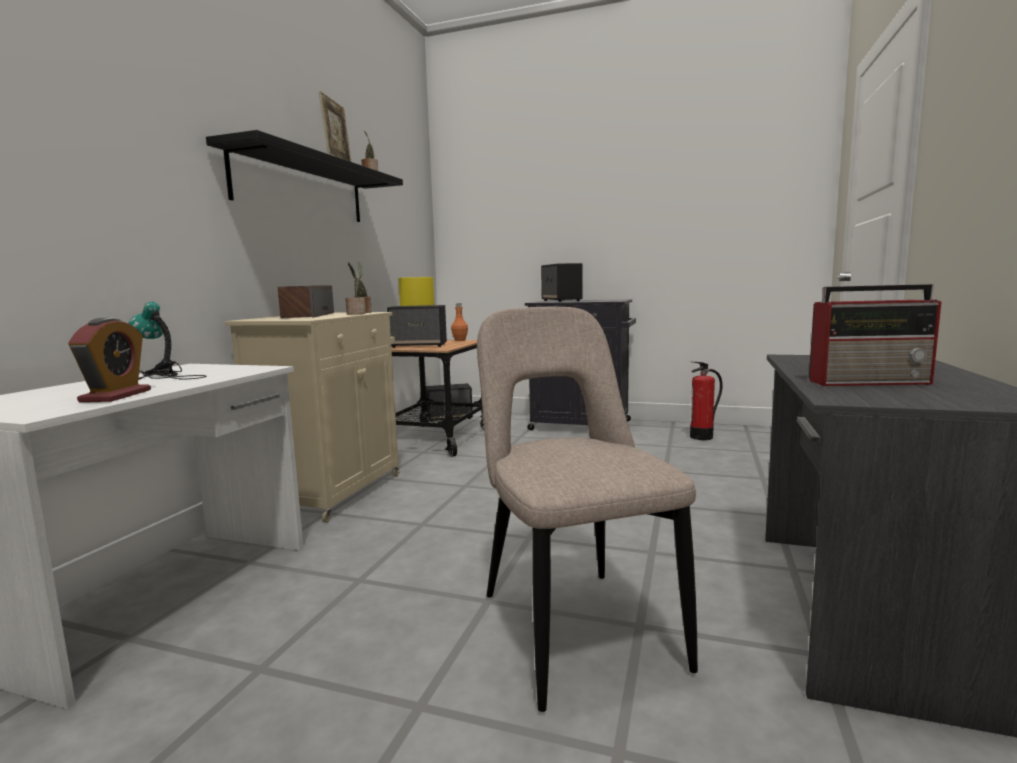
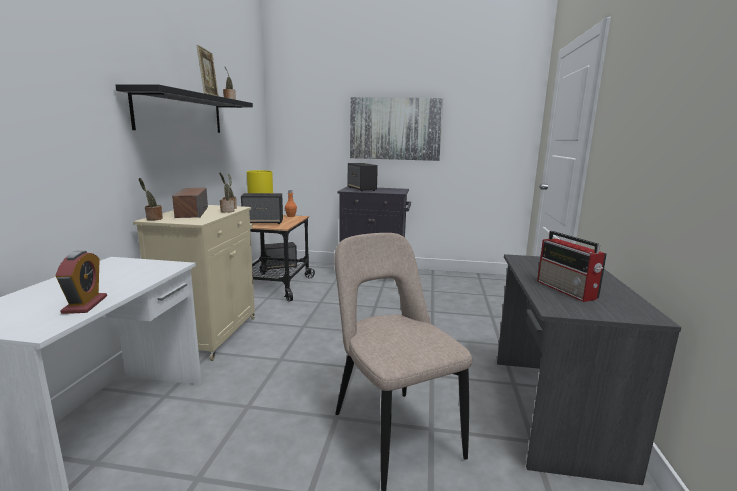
camera: 10 degrees left, 5 degrees up
table lamp [128,302,207,380] -> none
fire extinguisher [690,362,723,440] -> none
radio [809,284,941,386] -> radio turned 75 degrees clockwise [537,231,607,302]
none -> potted plant [139,178,163,221]
none -> picture [350,97,444,161]

